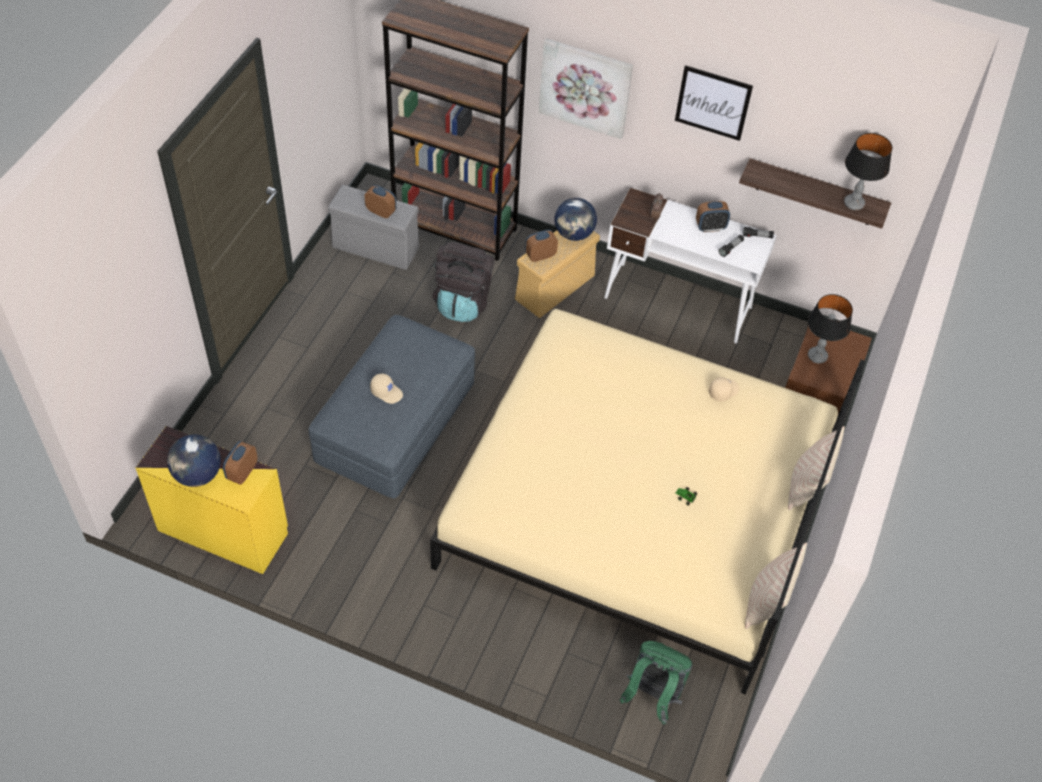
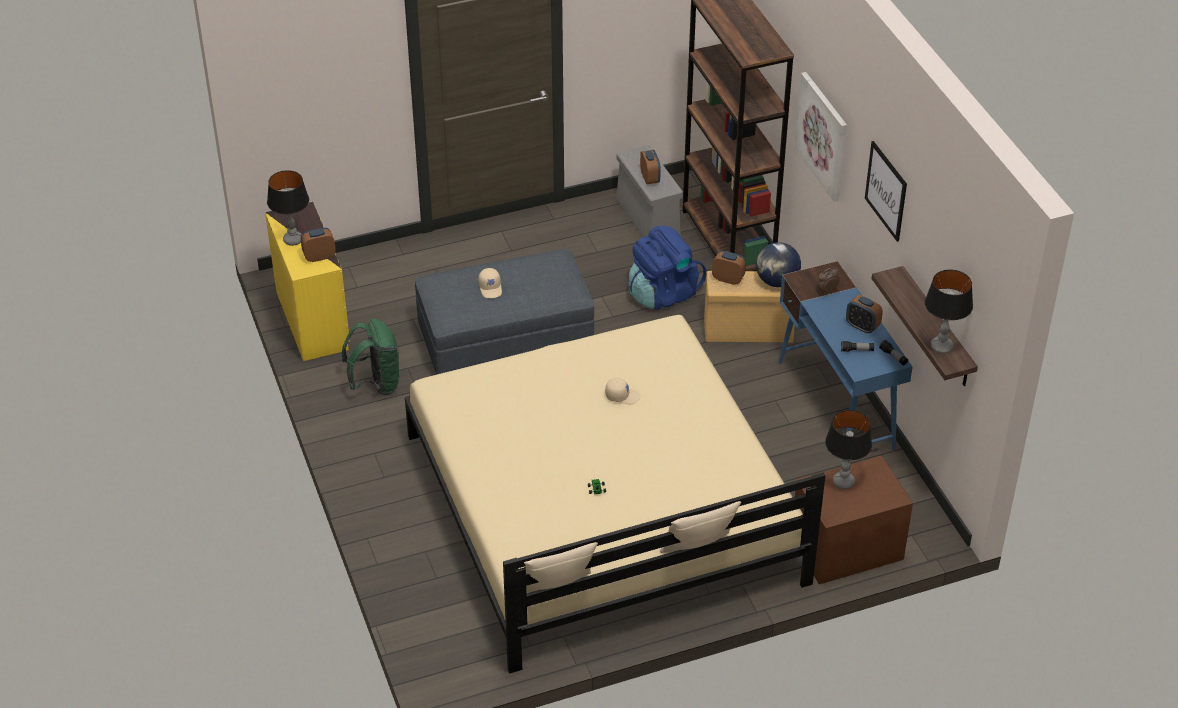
camera: 50 degrees right, 10 degrees down
globe [167,434,221,487] -> table lamp [267,170,309,246]
black backpack [432,242,495,322] -> blue backpack [628,226,706,310]
white desk [604,187,777,343] -> blue desk [778,261,913,462]
green backpack [620,641,693,724] -> green backpack moved to [342,318,400,396]
beige cap [709,377,739,401] -> beige cap moved to [605,378,640,404]

